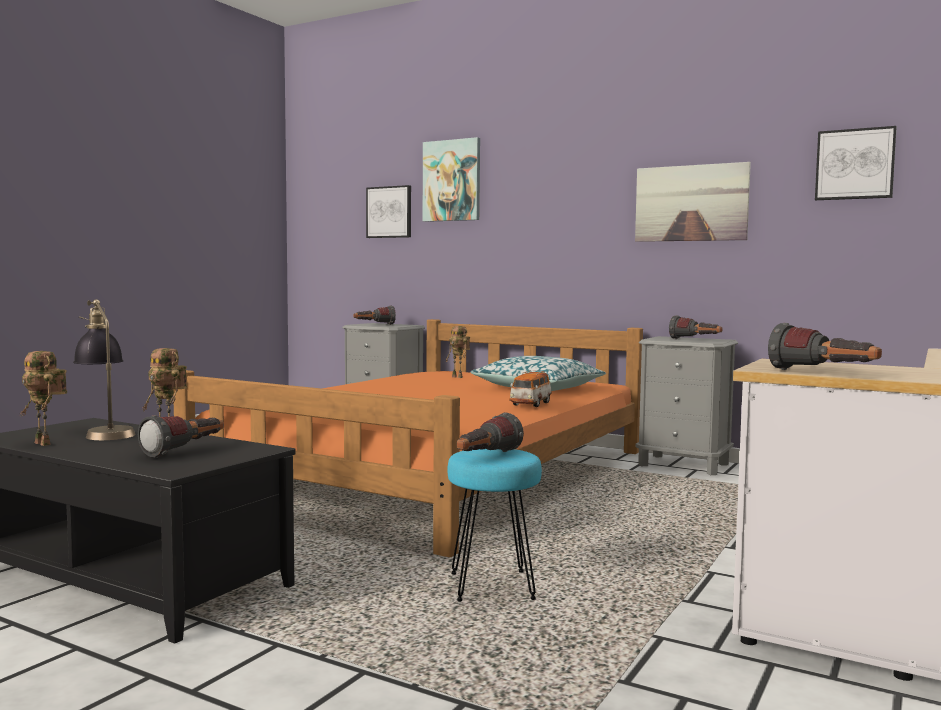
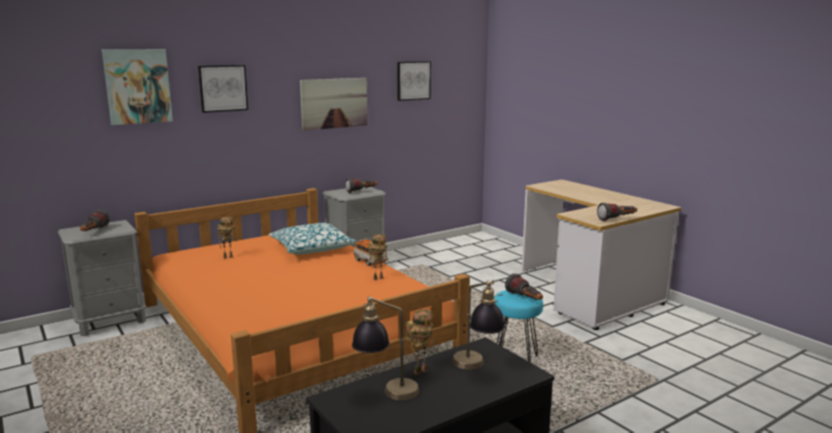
camera: 65 degrees left, 10 degrees up
toy robot [20,351,67,446] -> toy robot moved to [368,234,389,280]
flashlight [138,415,224,458] -> table lamp [452,280,505,369]
picture [366,185,411,238] -> picture moved to [198,65,248,113]

